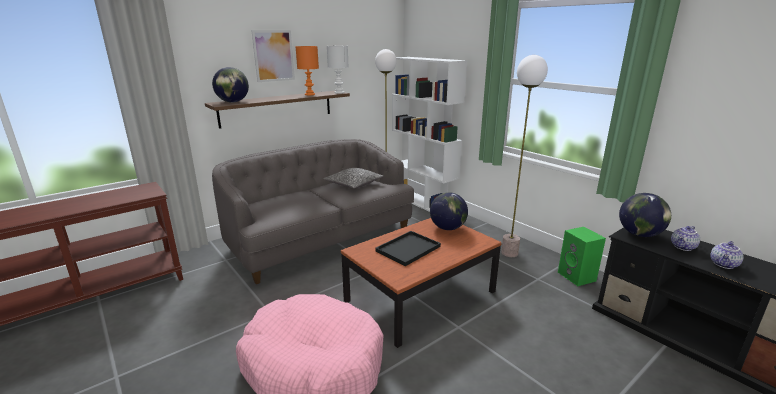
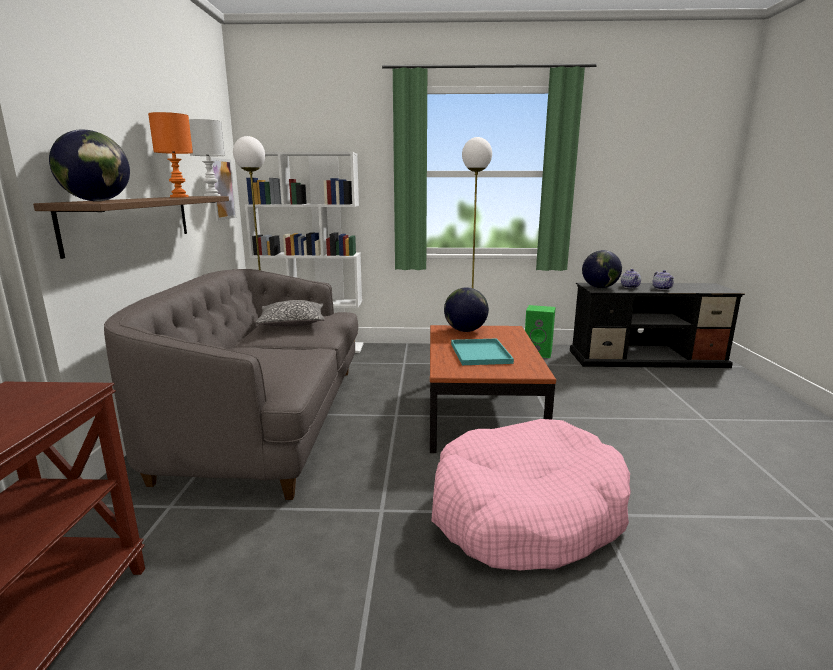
camera: 50 degrees left, 5 degrees down
picture [251,30,295,82] -> picture moved to [210,157,237,221]
black tray [375,231,441,266] -> turquoise tray [451,338,514,365]

